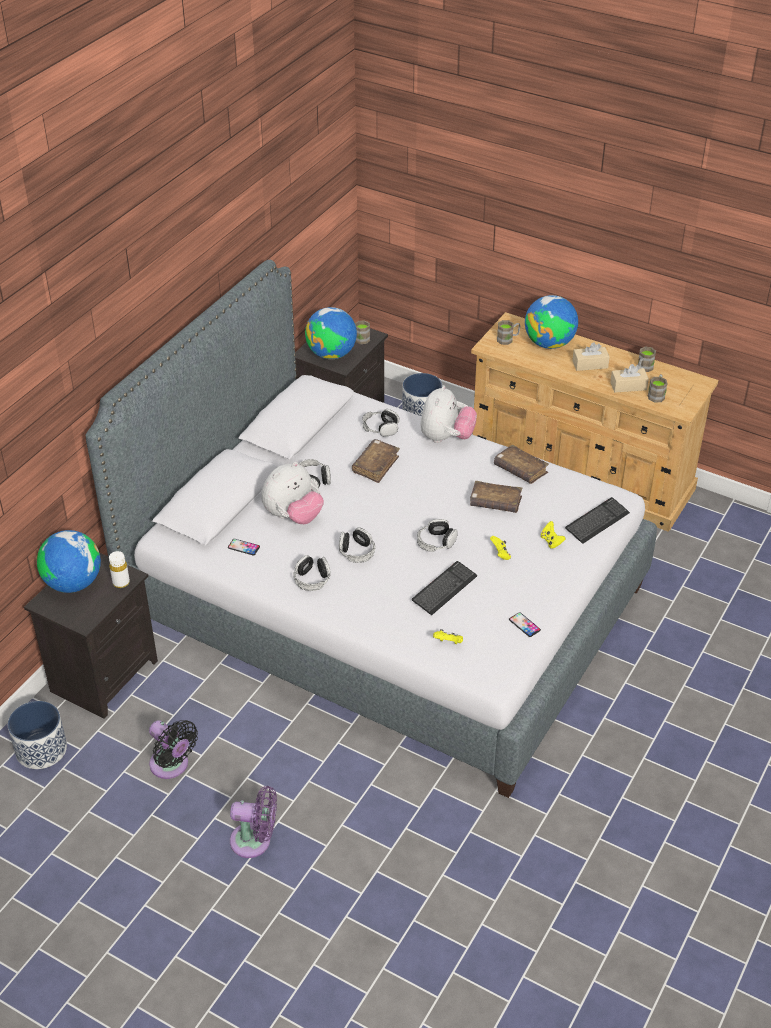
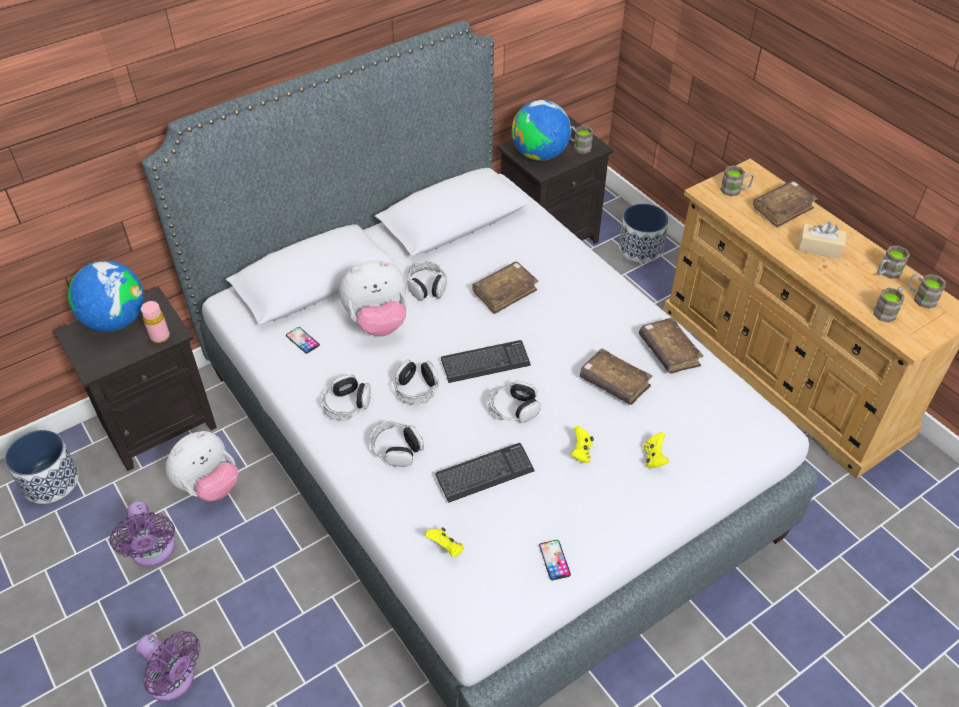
camera: 25 degrees right, 5 degrees up
white bottle [109,551,130,588] -> pink bottle [141,301,170,343]
black fan [149,720,198,779] -> purple fan [109,501,175,567]
headphones [362,409,399,437] -> headphones moved to [370,421,424,467]
plush toy [420,385,477,443] -> plush toy moved to [166,431,239,501]
globe [525,295,578,349] -> brown book [753,180,818,228]
keyboard [565,497,630,544] -> keyboard moved to [441,340,531,383]
beige tissue box [610,364,649,393] -> none
none -> brown mug [909,274,946,309]

